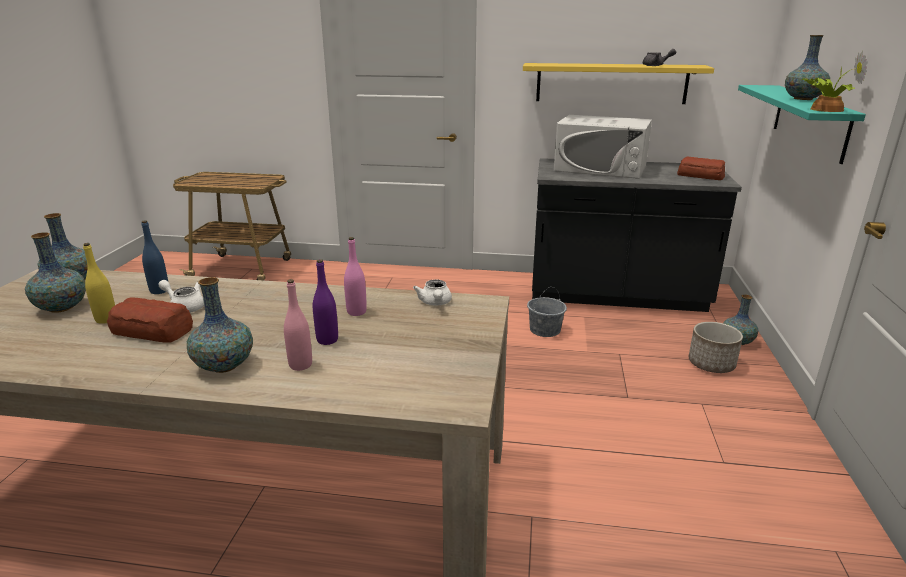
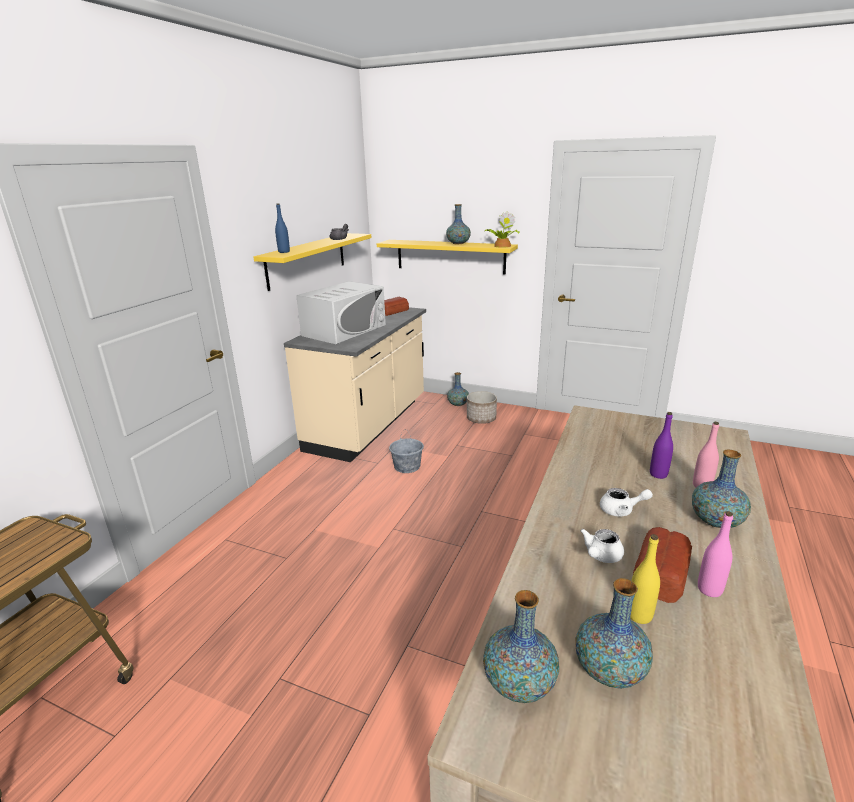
camera: 75 degrees left, 0 degrees up
blue bottle [141,220,168,294] -> blue bottle moved to [275,203,290,253]
pink bottle [344,237,367,316] -> pink bottle moved to [698,511,733,597]
white teapot [413,279,452,306] -> white teapot moved to [600,488,653,517]
black counter [532,158,742,312] -> beige counter [284,307,426,462]
turquoise shelf [738,85,866,164] -> yellow shelf [377,240,518,275]

